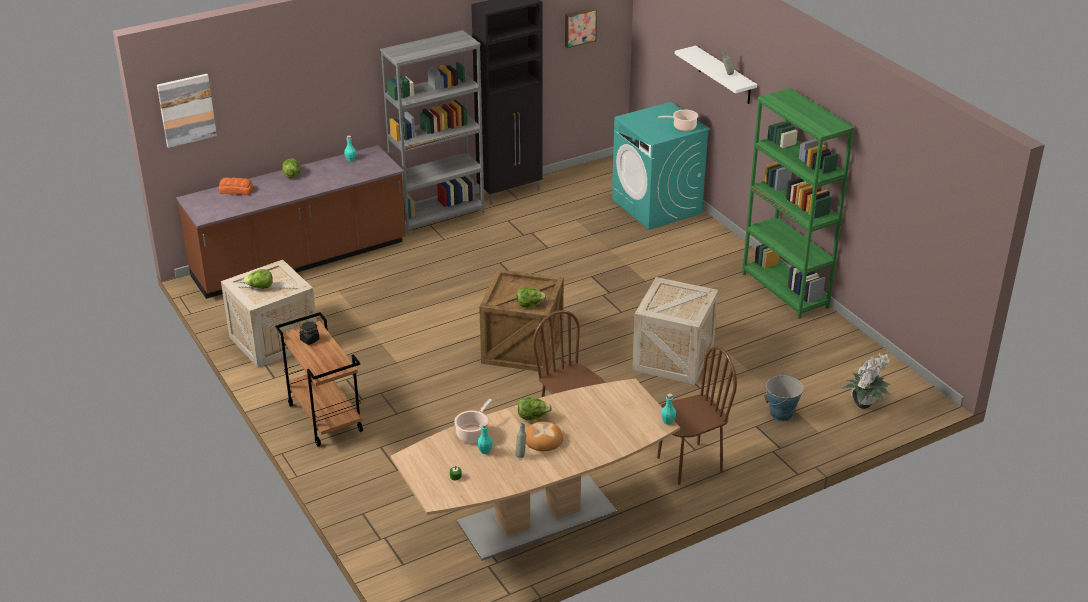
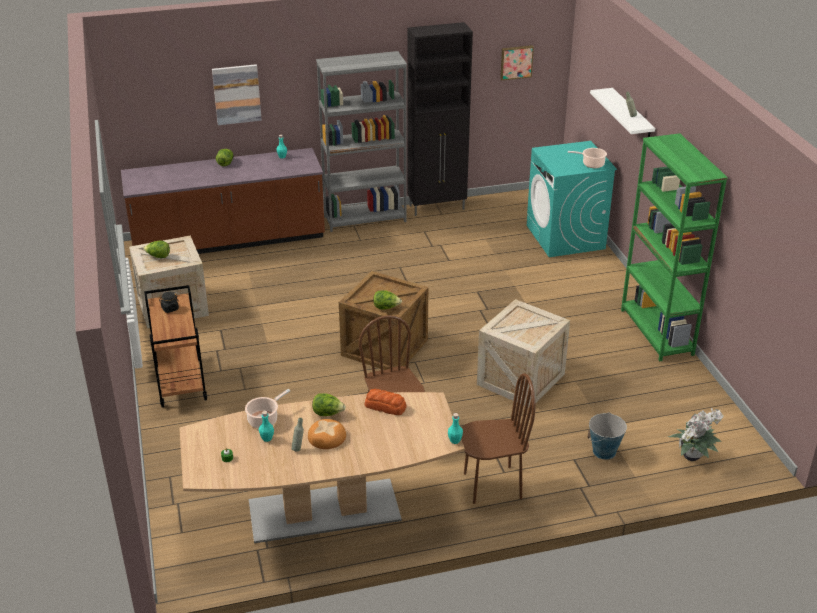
camera: 15 degrees right, 0 degrees up
picture [157,74,217,148] -> picture moved to [212,64,262,125]
bread [219,177,254,195] -> bread moved to [365,389,407,415]

